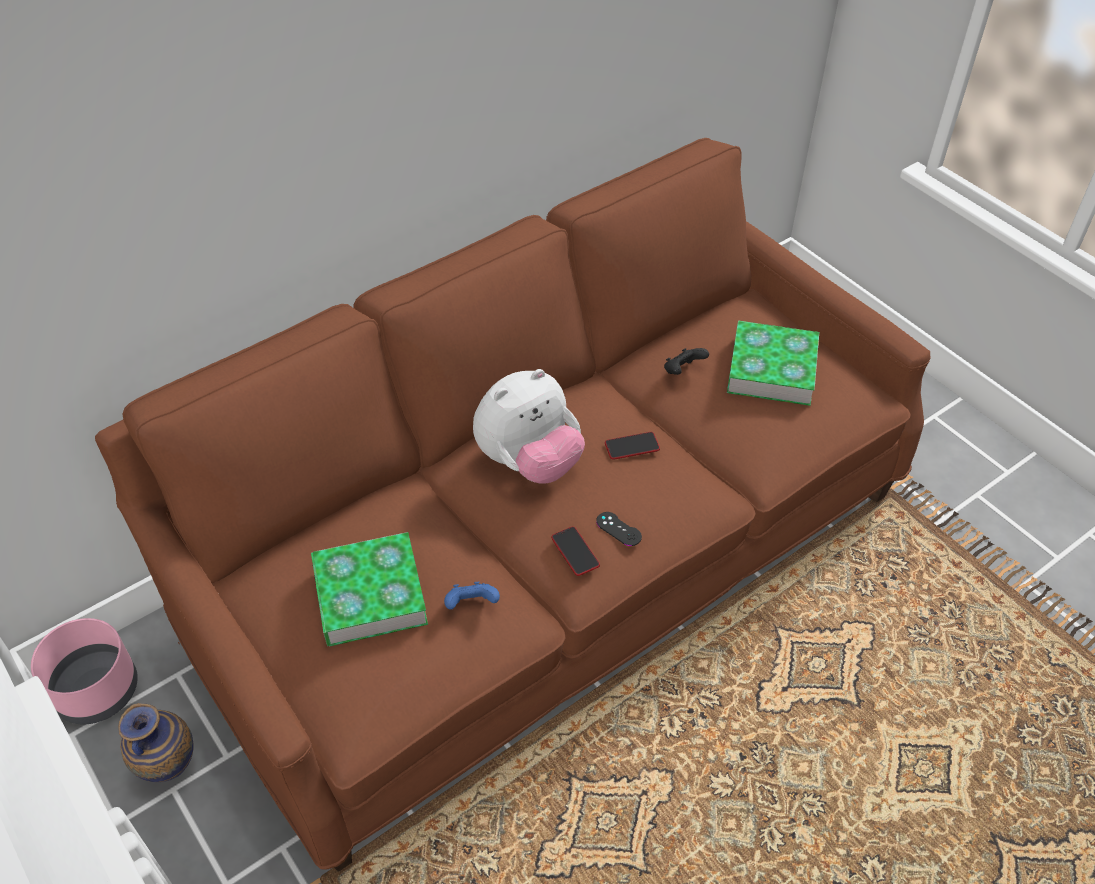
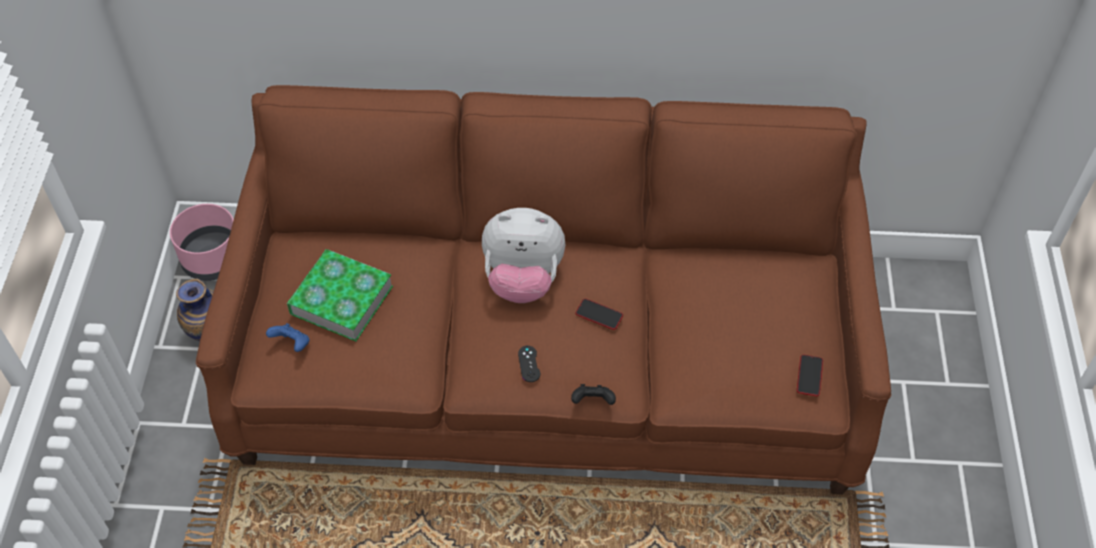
camera: 40 degrees right, 5 degrees up
blue game controller [444,582,500,610] -> blue game controller moved to [266,323,309,352]
phone [551,527,600,576] -> phone moved to [797,355,823,396]
black game controller [664,348,709,375] -> black game controller moved to [571,384,616,405]
book [727,320,819,406] -> none

